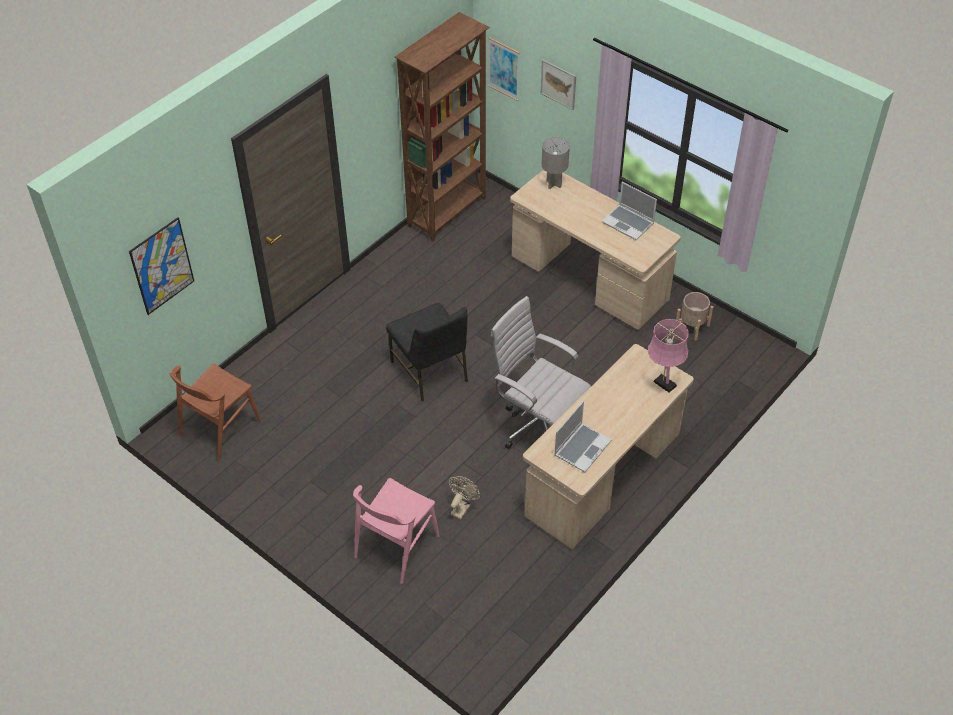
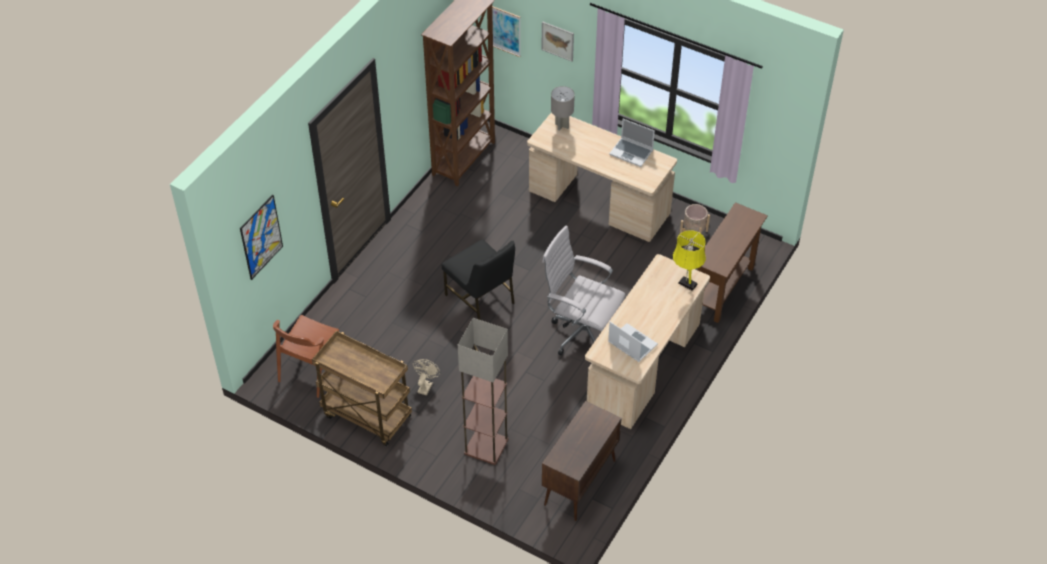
camera: 10 degrees left, 0 degrees up
pink chair [353,478,439,584] -> floor lamp [458,318,508,465]
beige fan [448,476,480,520] -> beige fan moved to [413,359,441,396]
laptop [554,401,611,472] -> laptop turned 75 degrees counterclockwise [608,322,658,362]
pink table lamp [648,319,689,393] -> yellow table lamp [673,230,706,291]
none -> brown cart [312,331,412,447]
none -> brown cabinet [542,401,622,521]
none -> brown console table [697,202,768,323]

